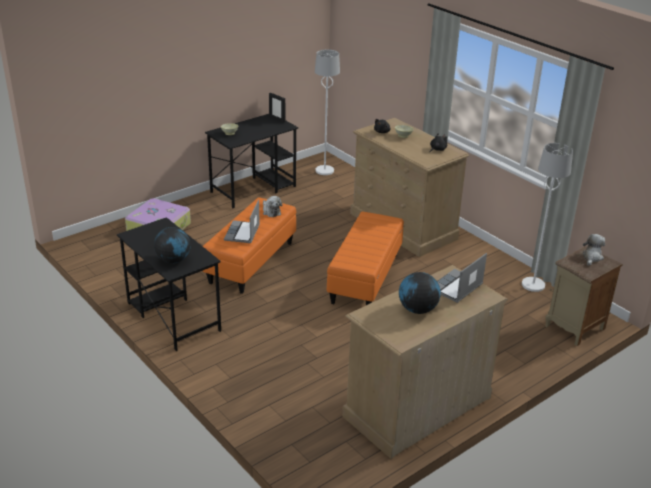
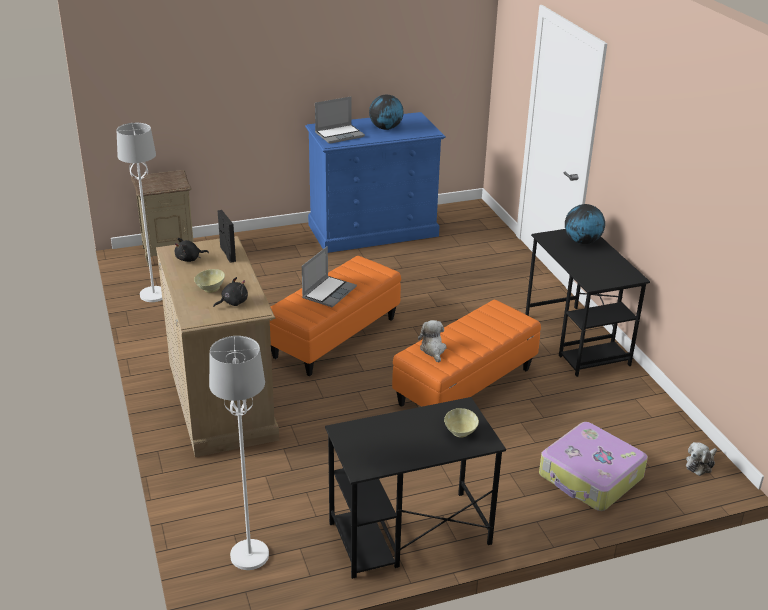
camera: 160 degrees left, 0 degrees up
laptop [224,200,260,243] -> laptop moved to [302,246,357,307]
picture frame [269,93,285,123] -> picture frame moved to [218,210,236,263]
beige dresser [342,265,508,459] -> blue dresser [305,112,446,253]
plush toy [582,234,605,266] -> plush toy moved to [686,442,717,476]

